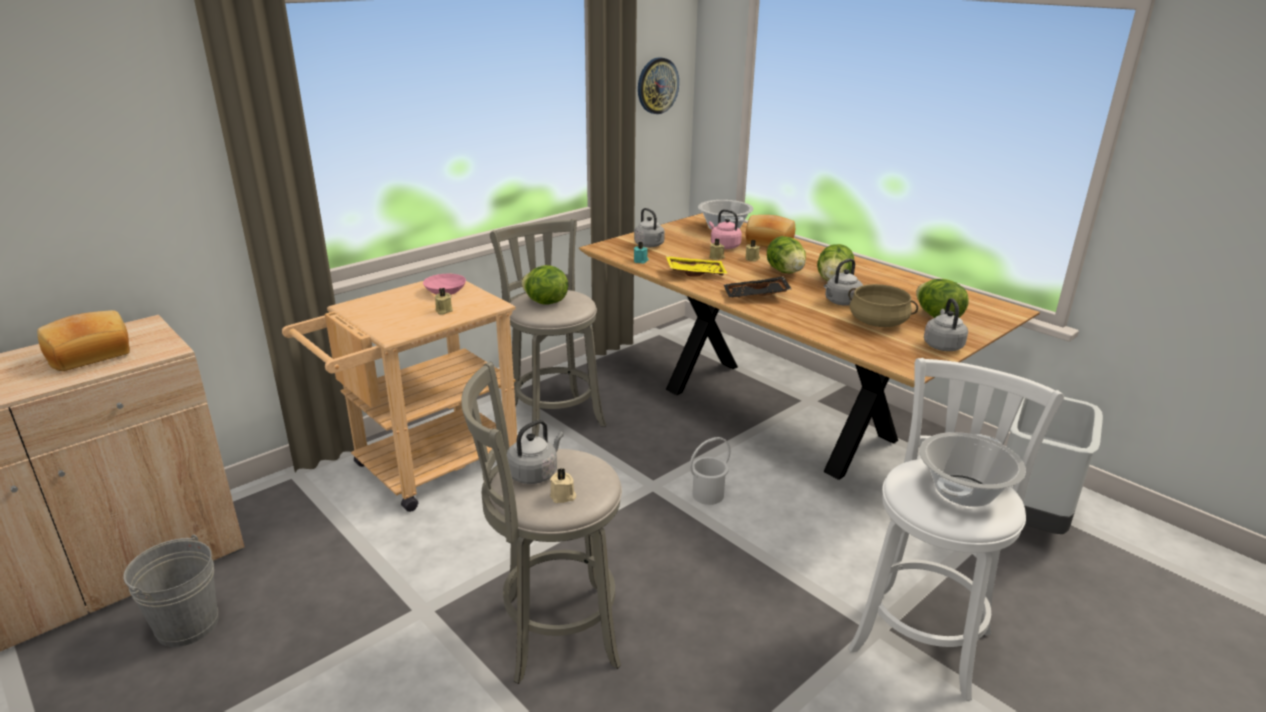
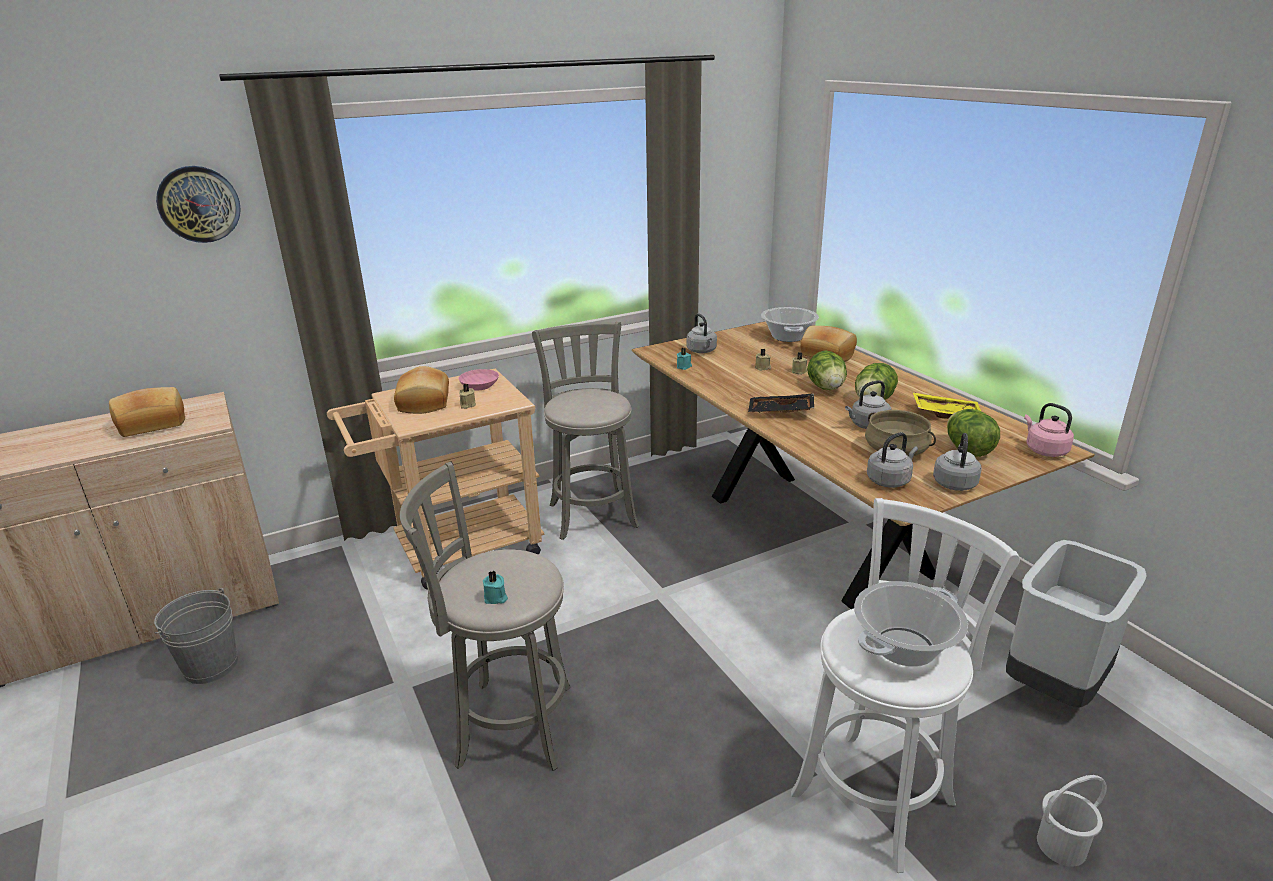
camera: 15 degrees right, 0 degrees up
grey kettle [507,420,564,484] -> grey kettle moved to [867,432,918,488]
lettuce [521,265,568,305] -> none
beige candle [550,468,576,503] -> turquoise candle [483,571,508,604]
wall clock [638,57,679,114] -> wall clock moved to [156,166,241,243]
yellow tray [666,256,728,277] -> yellow tray moved to [913,392,982,419]
white bucket [690,437,731,505] -> white bucket moved to [1037,775,1107,866]
pink kettle [709,209,742,249] -> pink kettle moved to [1024,403,1074,457]
none -> bread [394,366,449,414]

